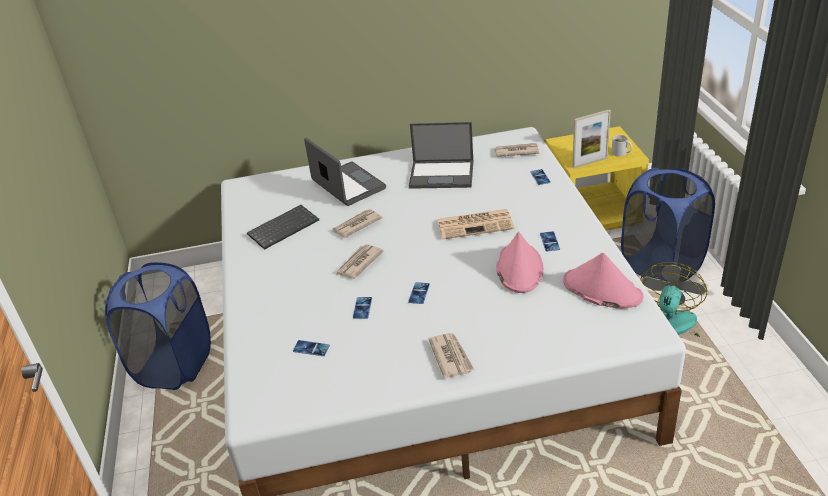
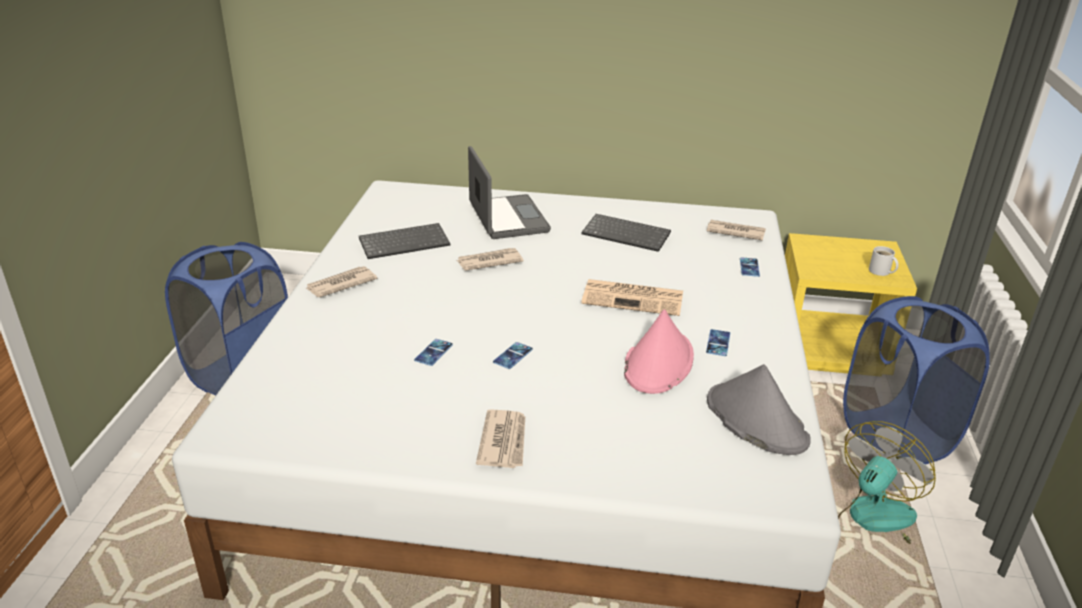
camera: 15 degrees right, 5 degrees down
phone [293,340,330,356] -> none
newspaper [335,244,384,279] -> newspaper moved to [305,266,377,297]
laptop [409,122,473,189] -> keyboard [581,214,671,252]
pink hat [563,253,643,309] -> grey hat [707,364,811,455]
picture frame [572,109,611,169] -> none

